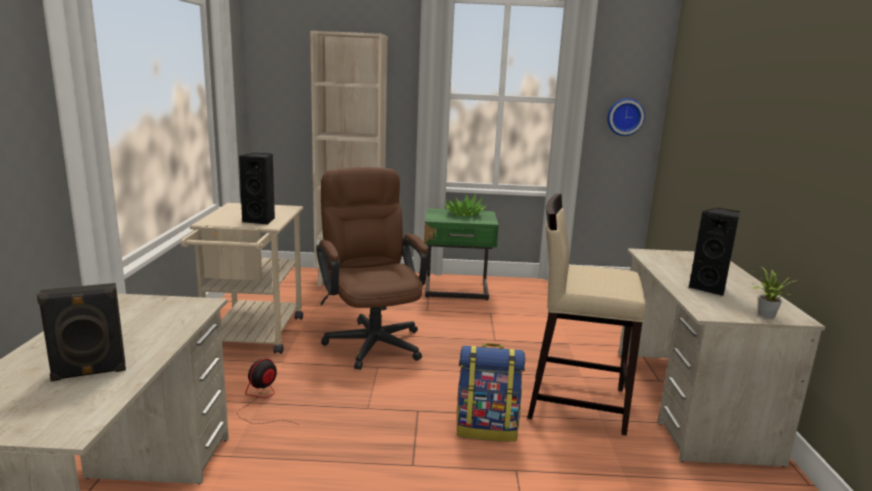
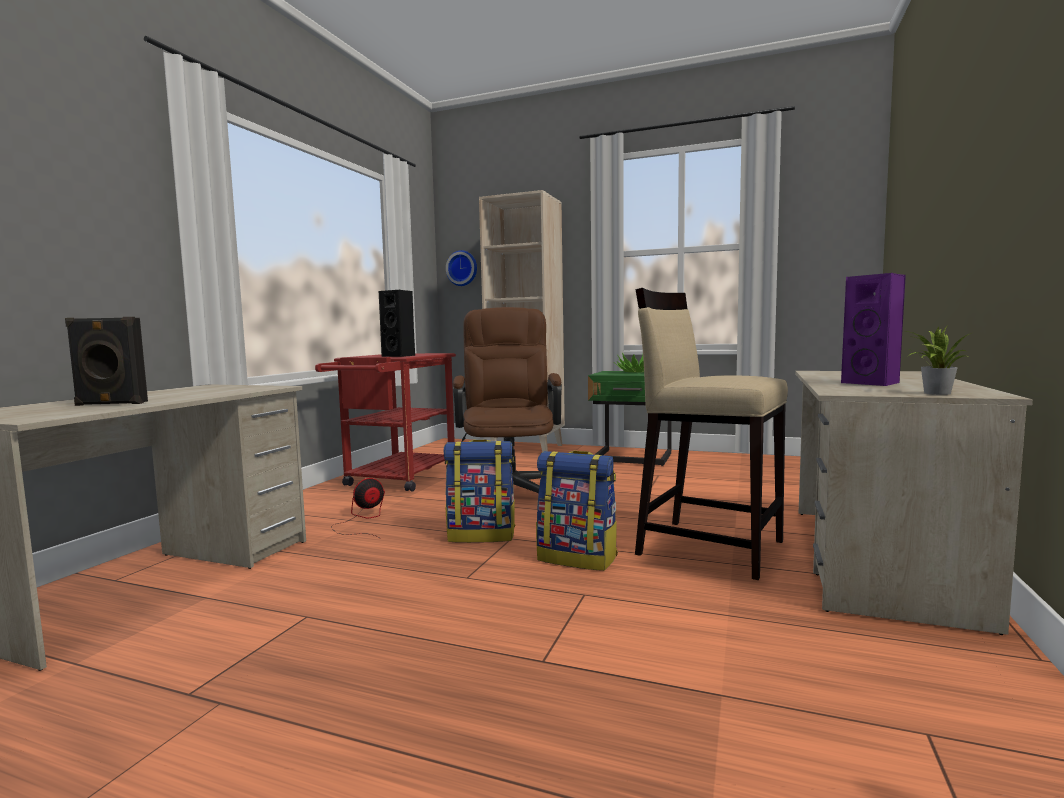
camera: 20 degrees right, 10 degrees down
beige cart [181,203,303,354] -> red cart [315,353,456,492]
wall clock [607,98,645,136] -> wall clock moved to [446,250,477,286]
black speaker [689,208,740,296] -> purple speaker [841,273,906,386]
none -> backpack [444,439,515,543]

